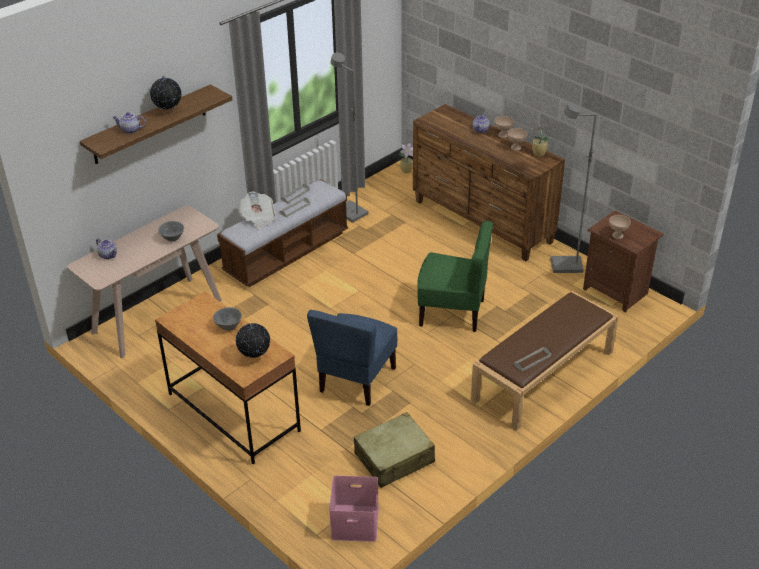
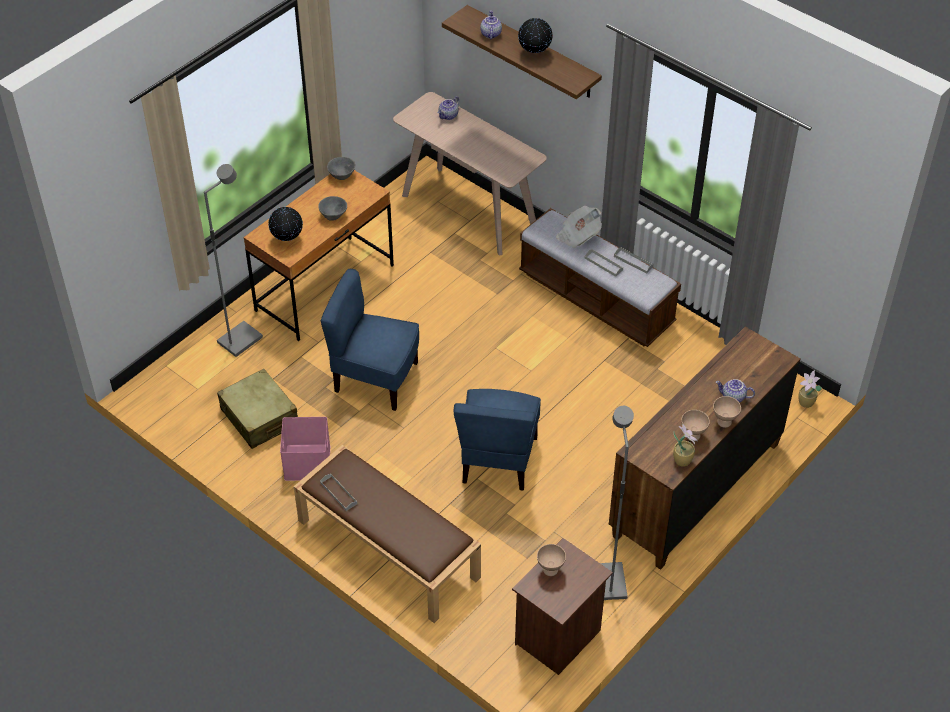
camera: 85 degrees right, 10 degrees up
grey bowl [158,221,184,242] -> grey bowl moved to [327,157,355,180]
pink storage box [329,475,379,542] -> pink storage box moved to [280,417,330,481]
grey floor lamp [331,52,368,223] -> grey floor lamp moved to [204,164,263,357]
green chair [417,221,493,332] -> blue chair [454,389,541,491]

